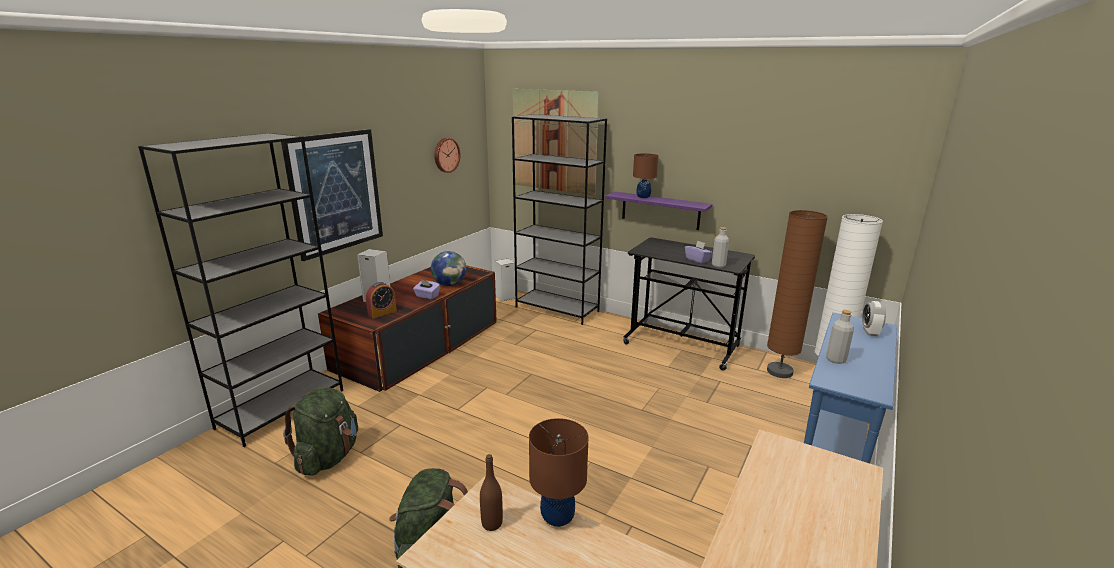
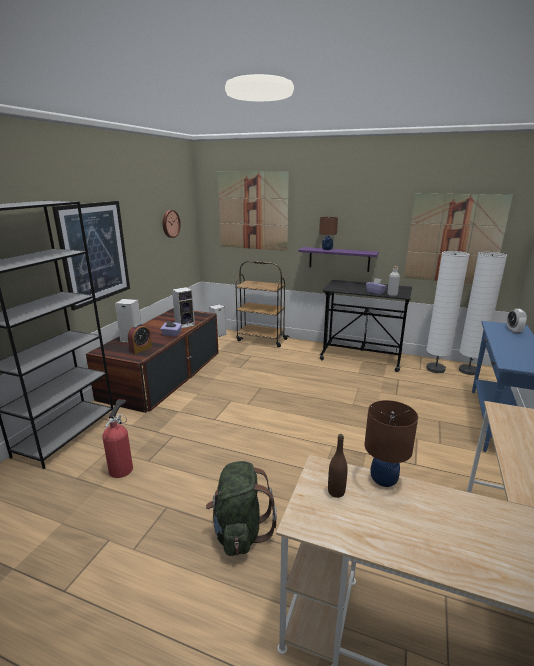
camera: 10 degrees left, 0 degrees up
green backpack [283,387,358,475] -> fire extinguisher [102,400,133,478]
globe [431,251,466,286] -> speaker [172,287,195,329]
grey bookcase [512,114,607,325] -> brown cart [236,261,290,348]
brown floor lamp [767,210,828,378] -> white floor lamp [426,251,470,373]
grey bottle [826,310,854,364] -> none
none -> picture [404,193,513,284]

